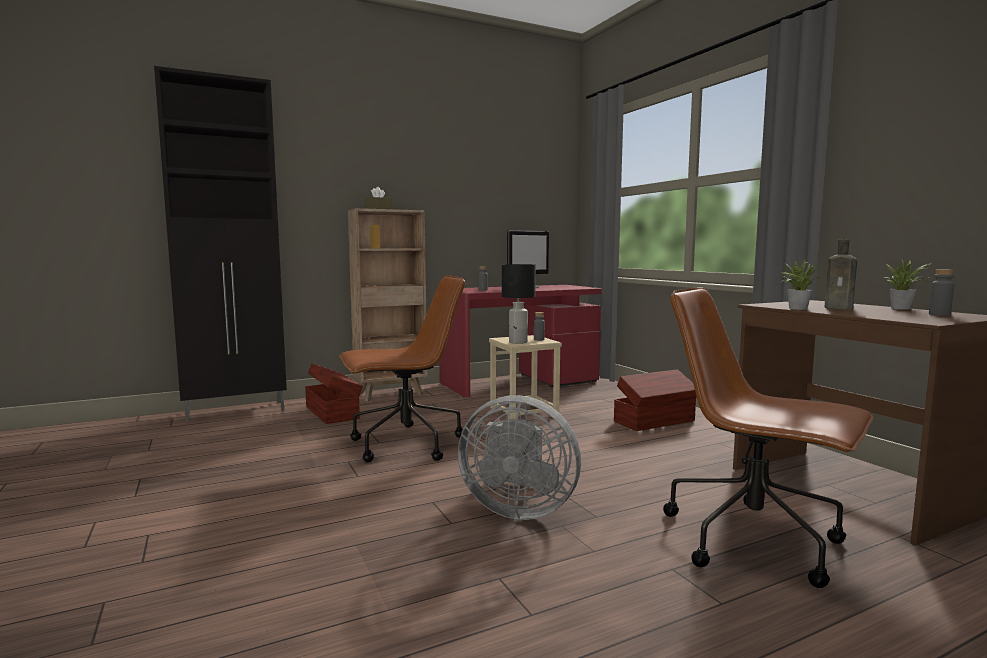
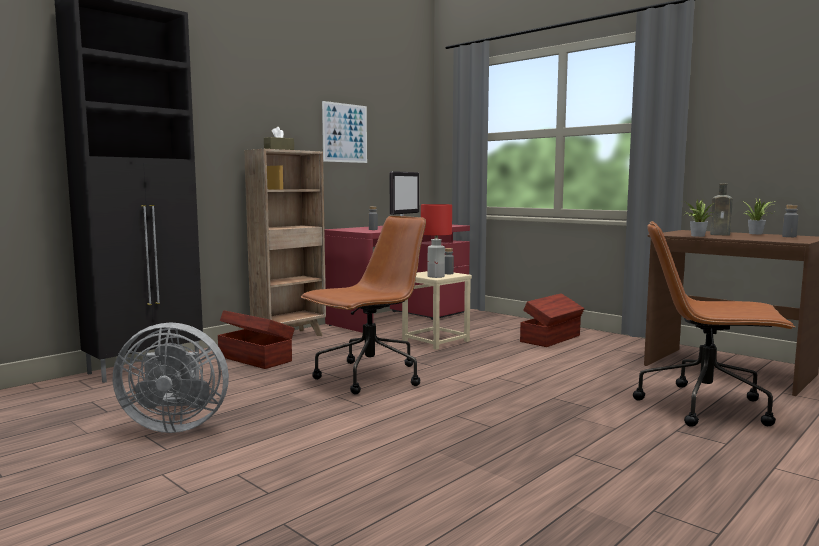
camera: 20 degrees left, 0 degrees up
grey fan [458,395,581,520] -> grey fan moved to [113,322,229,433]
black table lamp [502,264,536,344] -> red table lamp [421,204,452,278]
none -> picture [322,101,367,163]

